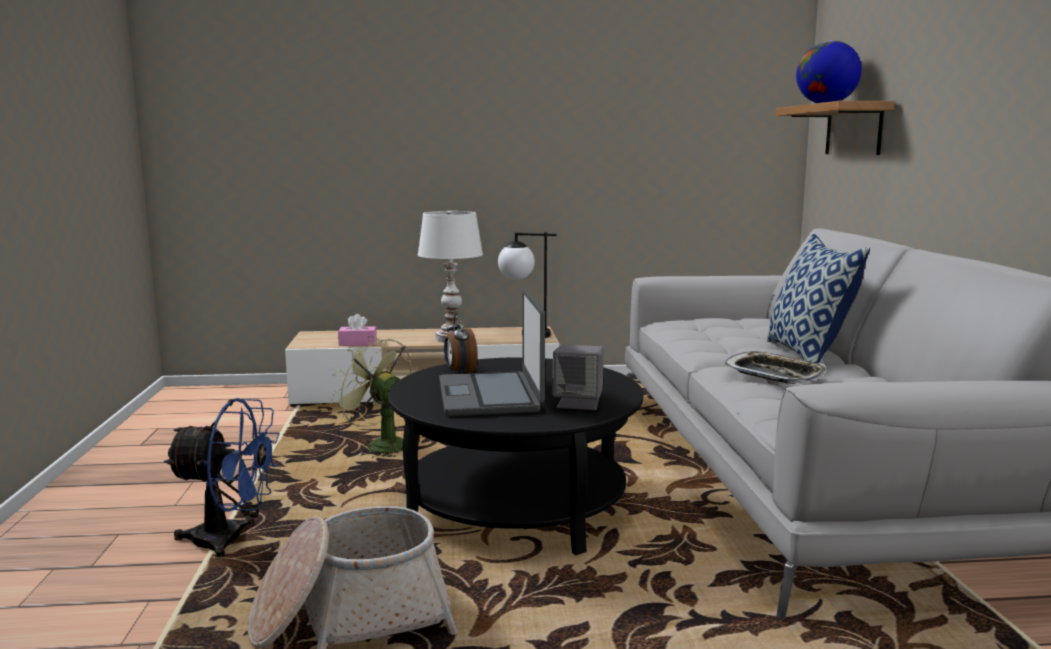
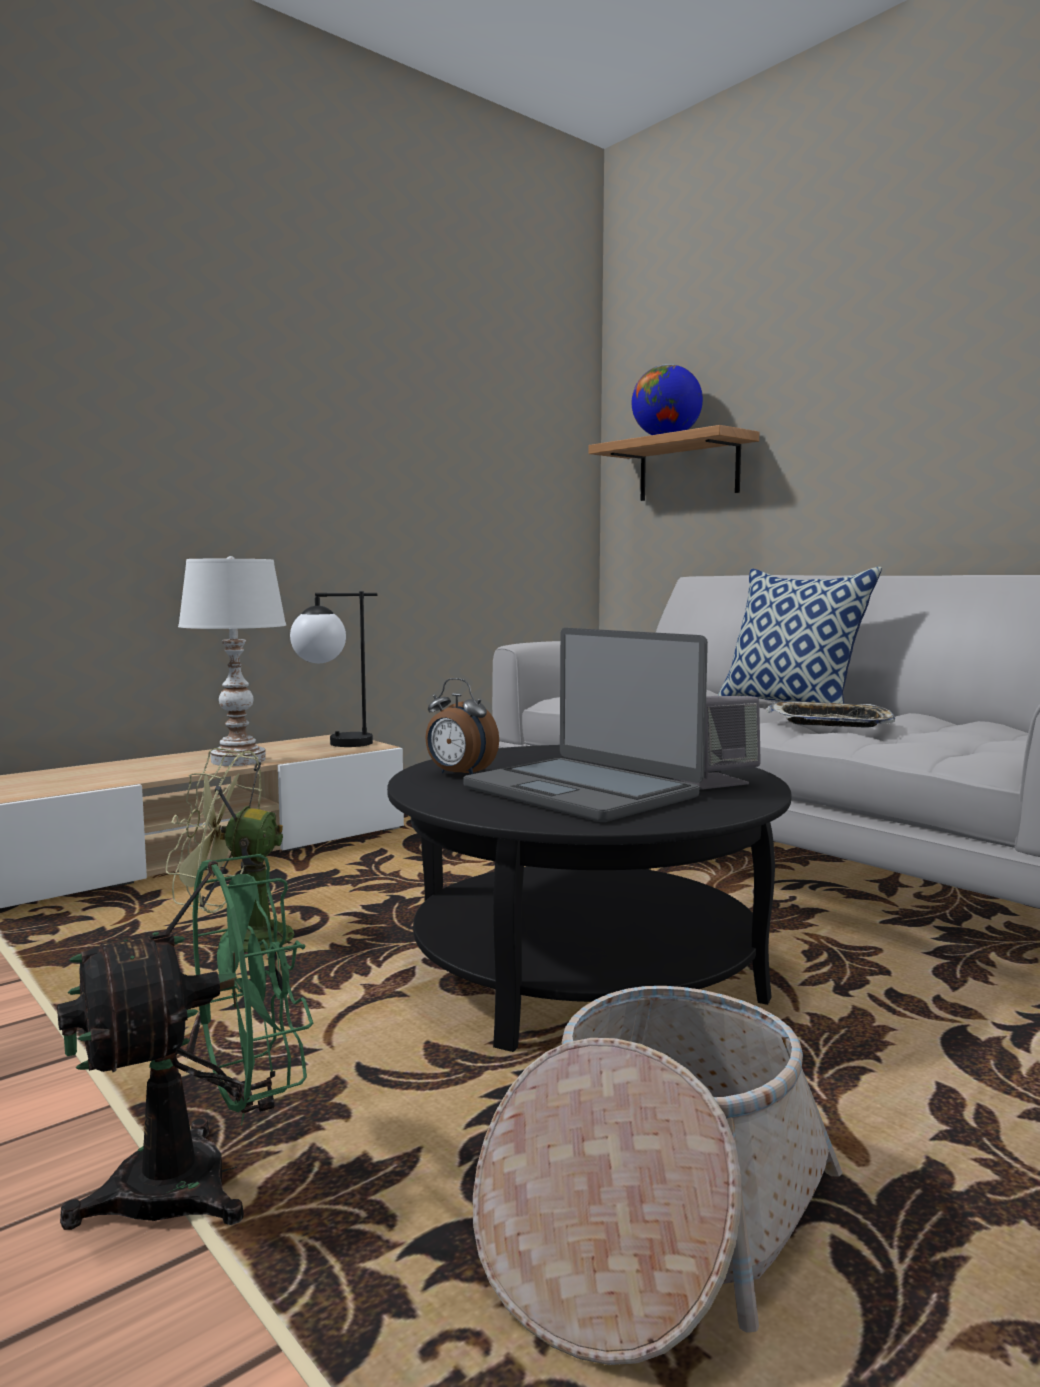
camera: 35 degrees left, 5 degrees down
blue fan [163,398,280,558] -> green fan [57,854,313,1230]
pink tissue box [338,314,377,346] -> none

